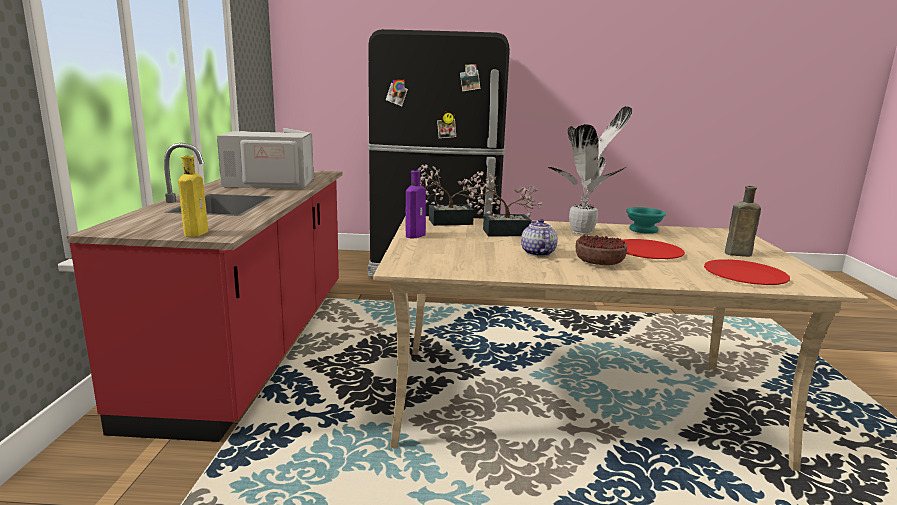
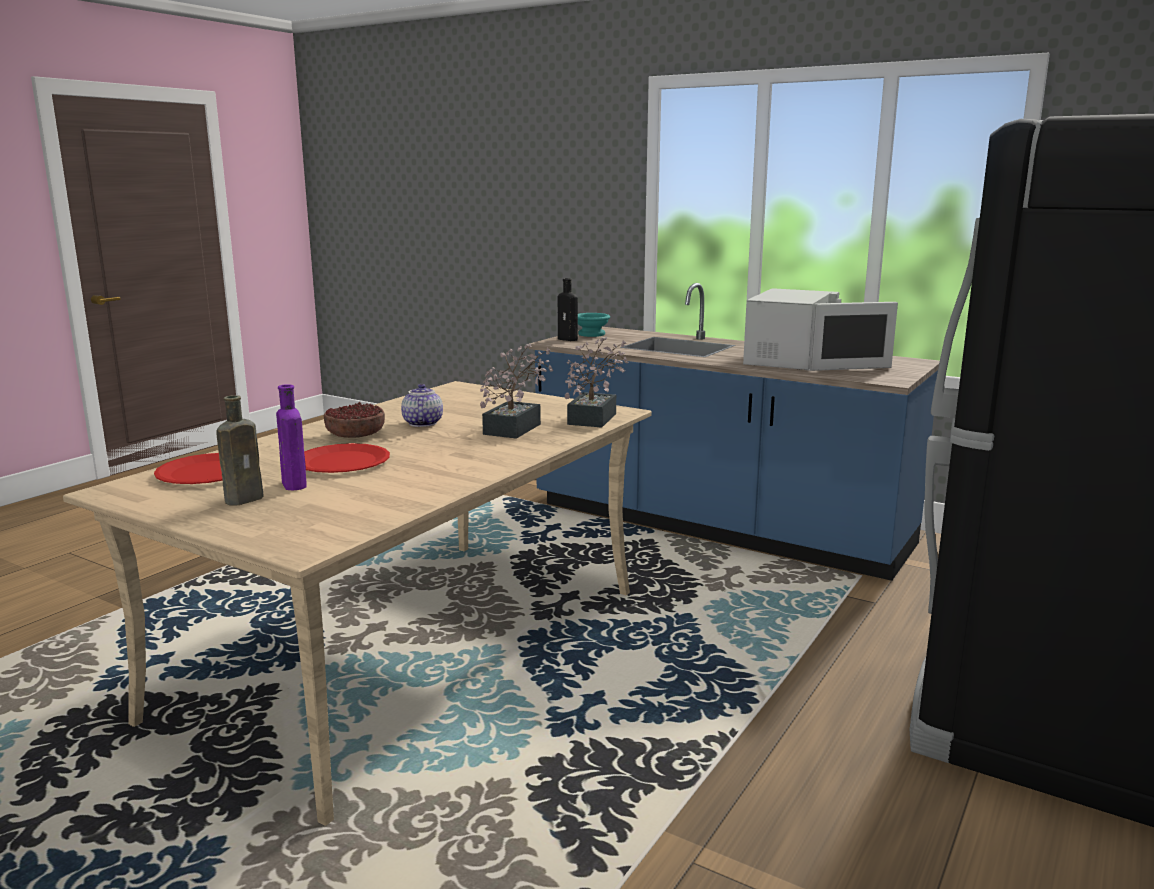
camera: 120 degrees right, 0 degrees up
red counter [67,143,342,442] -> blue counter [529,283,940,581]
yellow bottle [178,155,208,237] -> black bottle [558,278,578,341]
purple bottle [406,170,426,238] -> purple bottle moved to [276,385,307,491]
teapot [521,219,558,257] -> teapot turned 120 degrees counterclockwise [401,384,443,427]
potted plant [548,106,632,235] -> none
turquoise bowl [626,207,666,234] -> turquoise bowl moved to [578,313,610,337]

